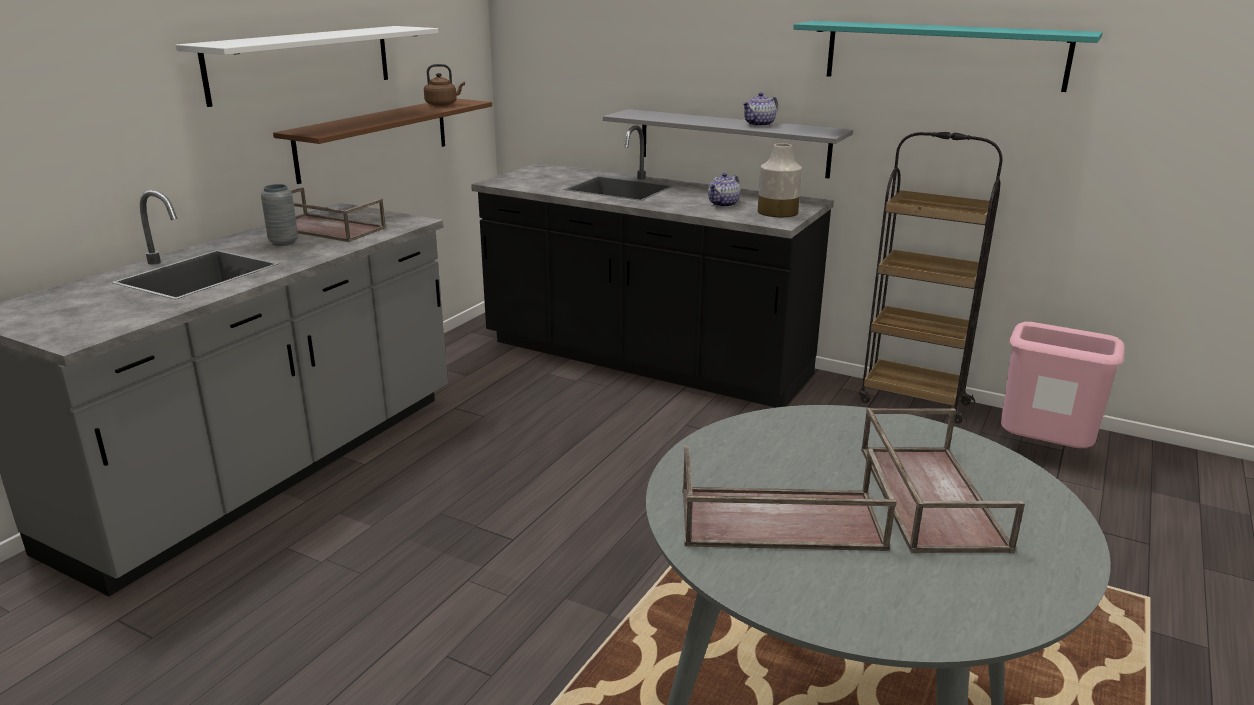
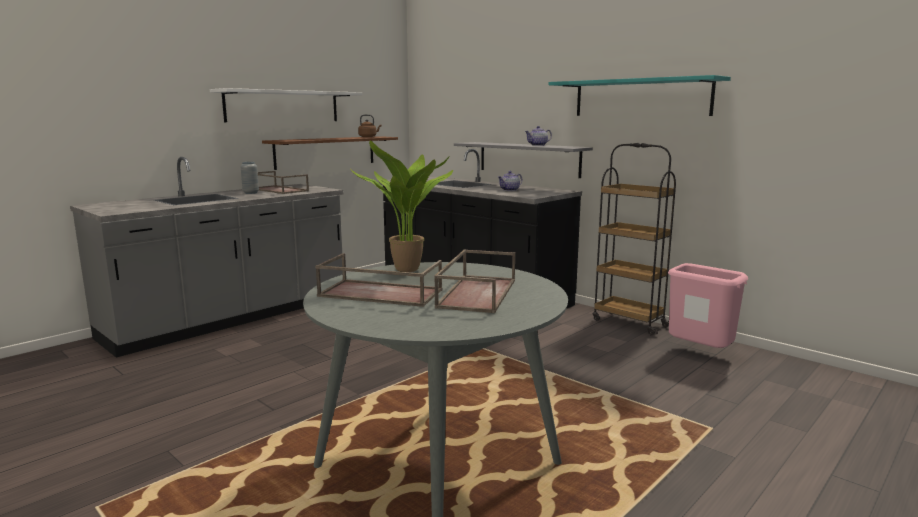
camera: 15 degrees right, 10 degrees down
beige vase [758,143,802,217] -> none
none -> potted plant [350,140,453,272]

